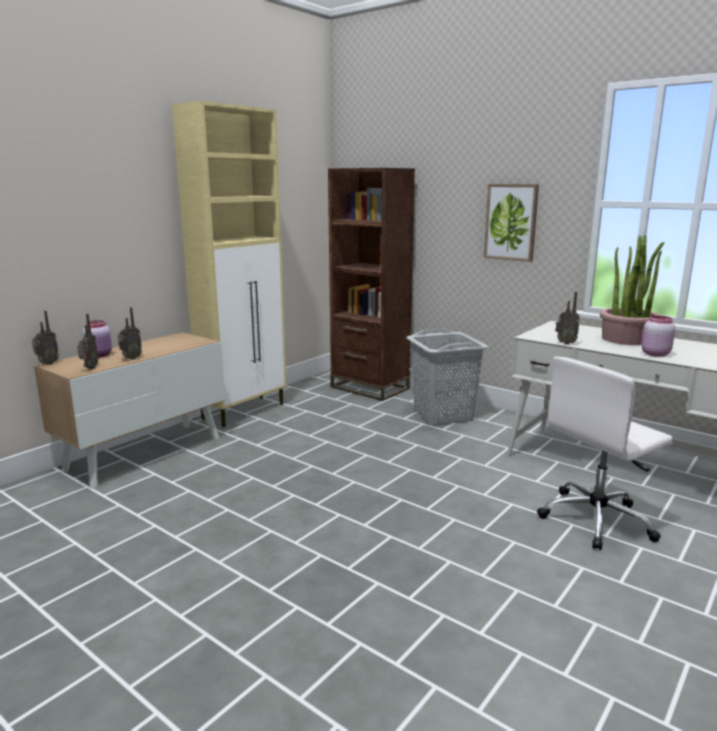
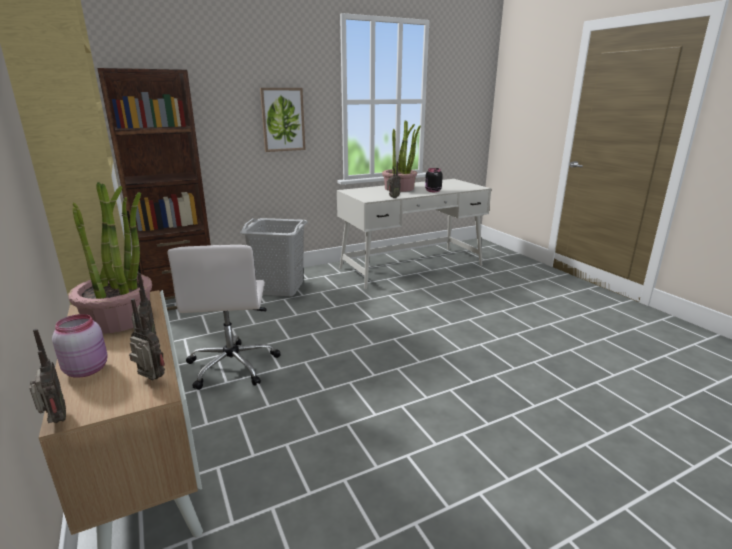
camera: 65 degrees left, 5 degrees up
white office chair [537,356,673,550] -> white office chair moved to [167,245,280,390]
pink jar [642,315,675,357] -> black jar [425,168,443,192]
none -> potted plant [68,182,152,334]

